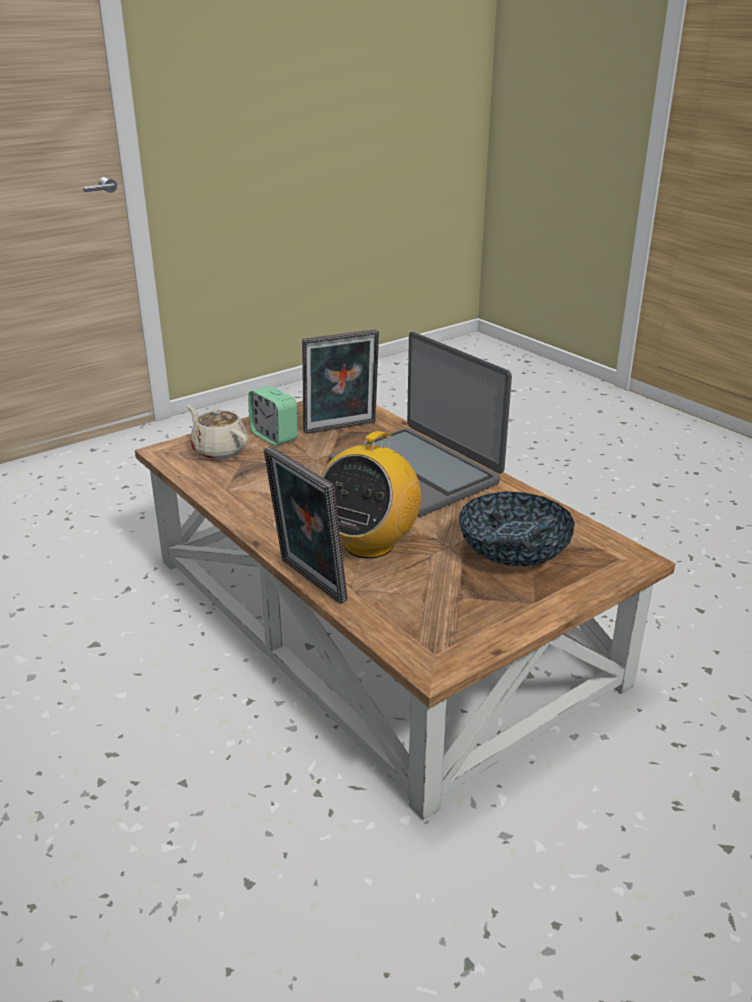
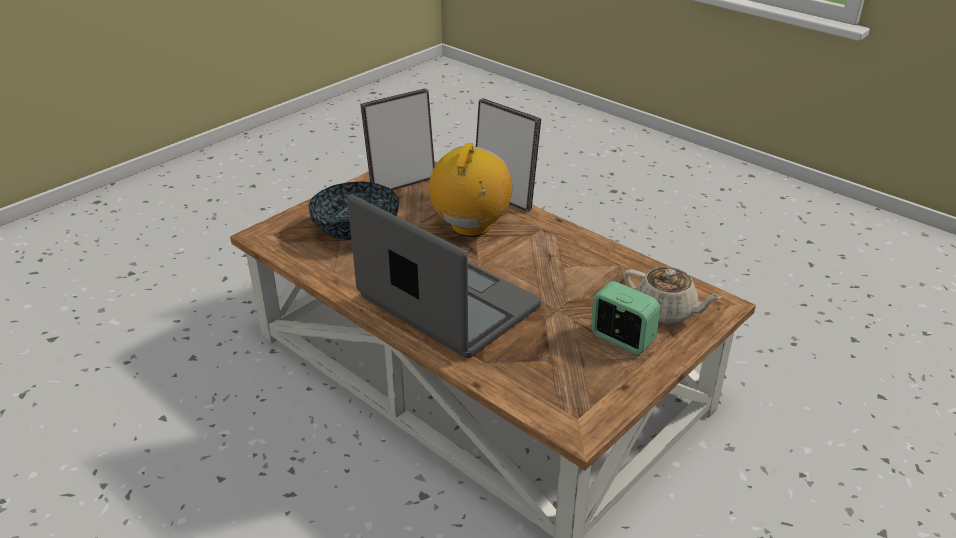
camera: 170 degrees right, 5 degrees up
picture frame [302,329,379,434] -> picture frame moved to [360,89,435,190]

